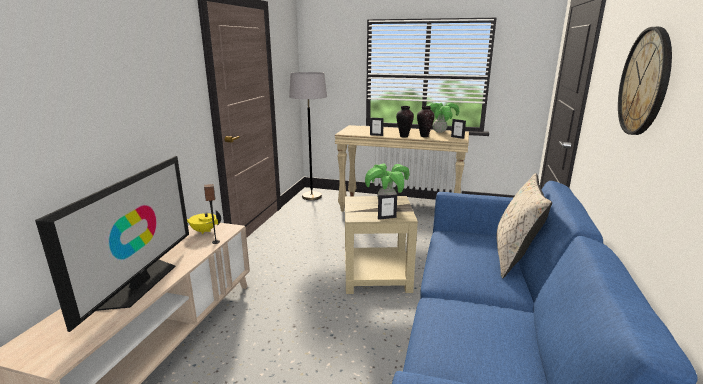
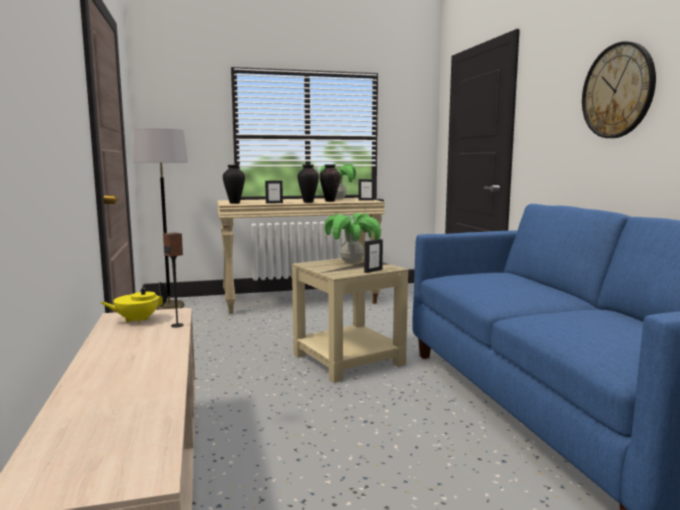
camera: 30 degrees left, 10 degrees down
television [35,156,189,332] -> none
beige pillow [496,173,552,278] -> none
none -> vase [223,165,245,204]

